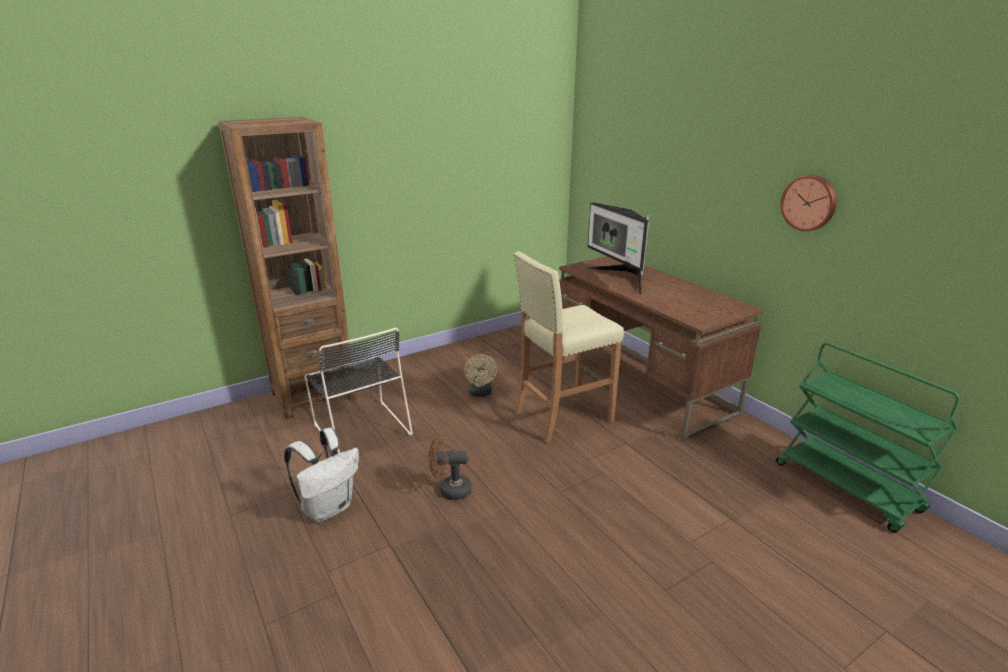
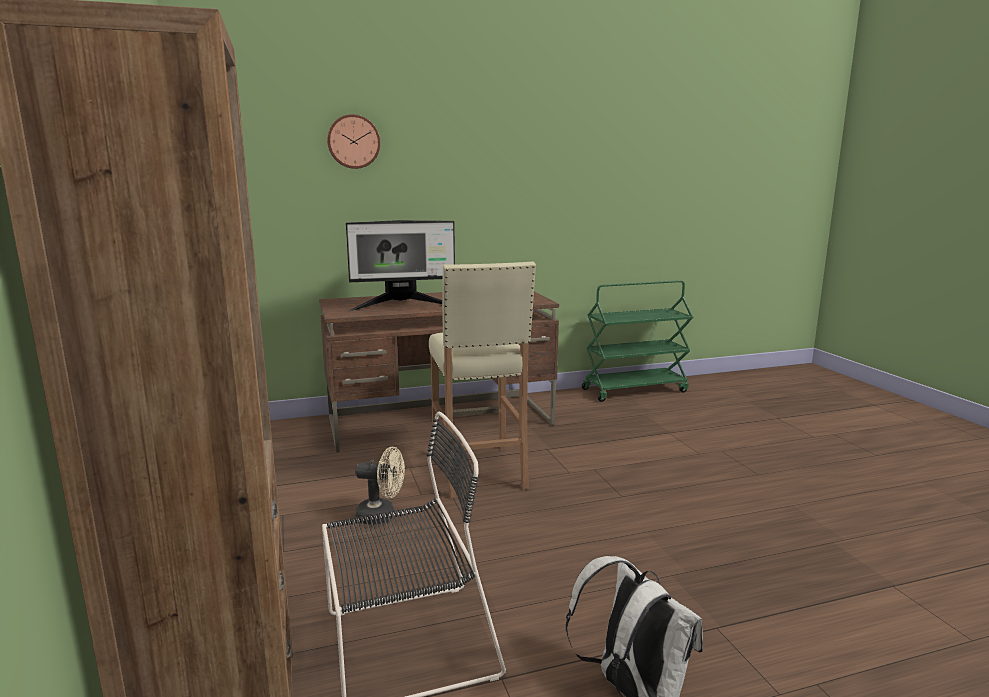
camera: 75 degrees left, 10 degrees down
brown fan [429,437,472,500] -> none
wall clock [781,175,837,231] -> wall clock moved to [327,114,380,169]

